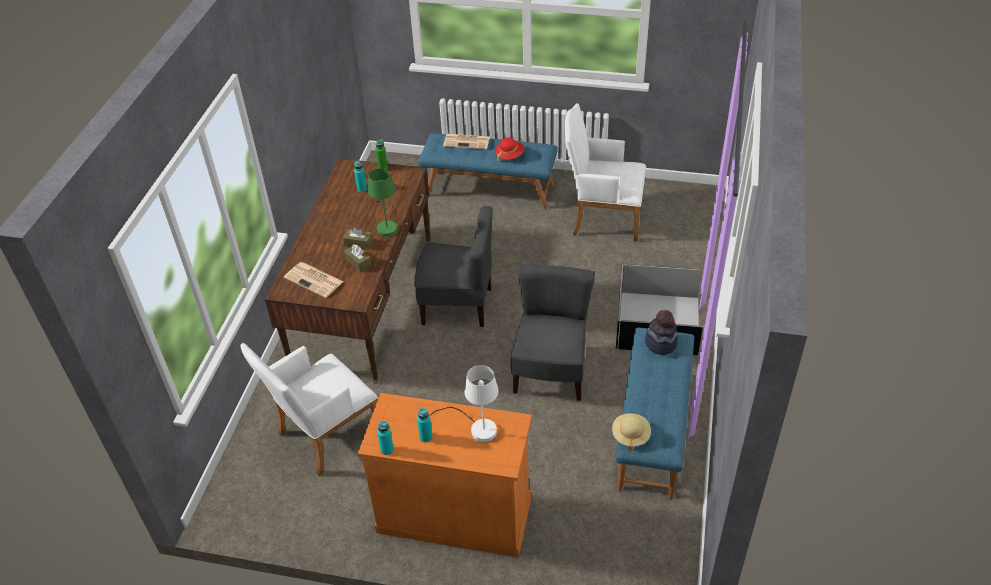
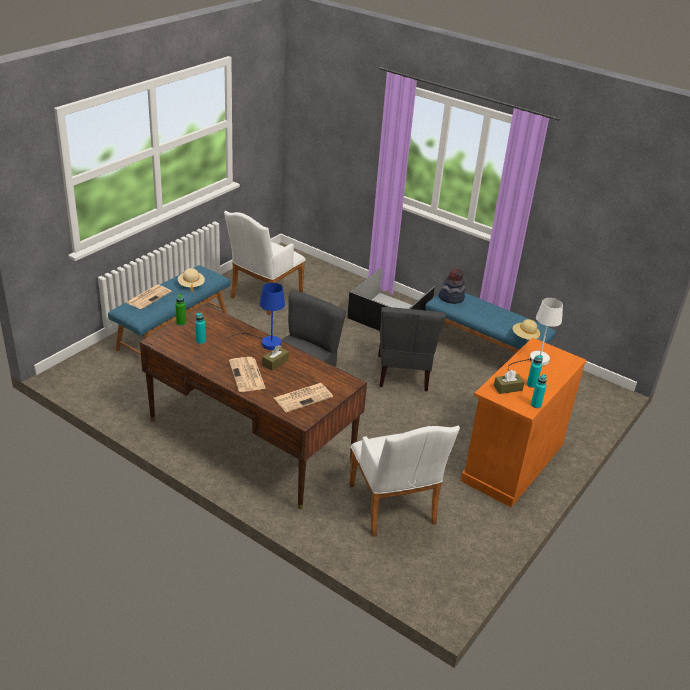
camera: 70 degrees left, 10 degrees down
brown tissue box [344,244,372,272] -> brown tissue box moved to [494,370,525,394]
green table lamp [368,168,398,237] -> blue table lamp [226,283,285,350]
red hat [495,137,524,161] -> beige hat [178,268,205,292]
grey chair [510,264,595,401] -> grey chair turned 120 degrees counterclockwise [378,307,446,391]
none -> newspaper [229,357,266,392]

